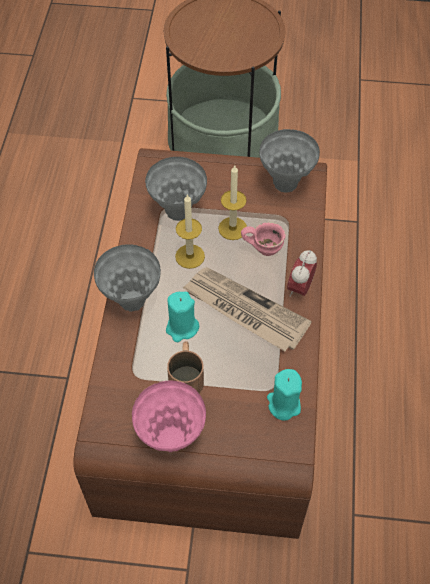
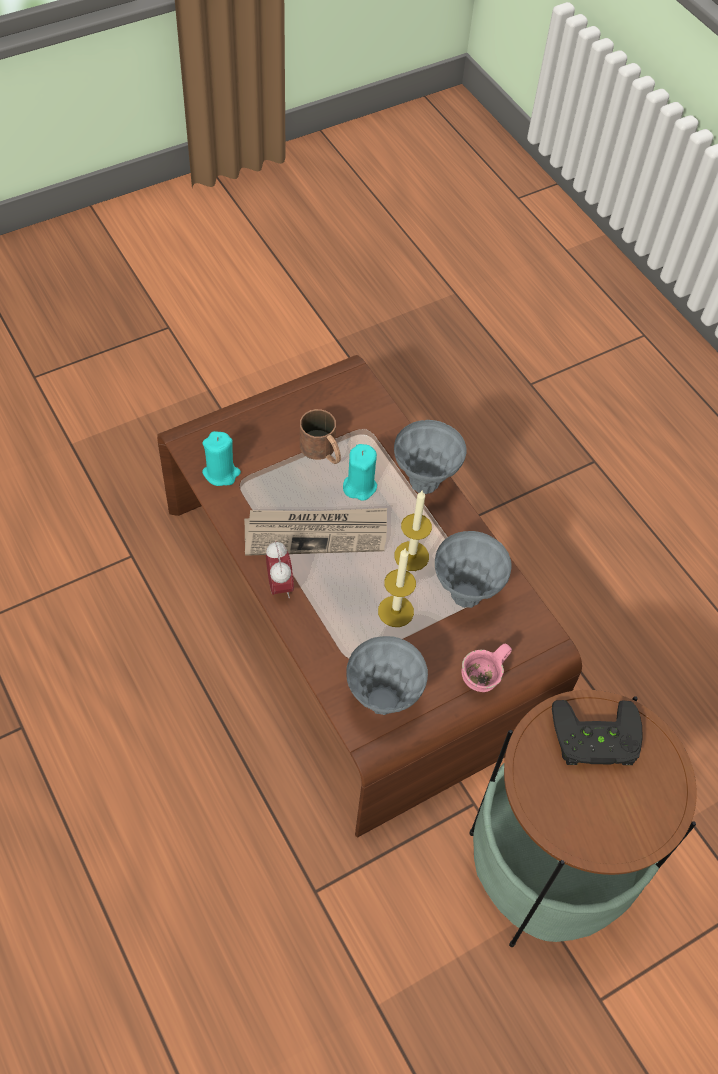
camera: 140 degrees right, 0 degrees up
pink vase [132,380,206,452] -> none
pink mug [241,222,285,256] -> pink mug moved to [462,644,512,692]
none -> black game controller [552,700,643,765]

